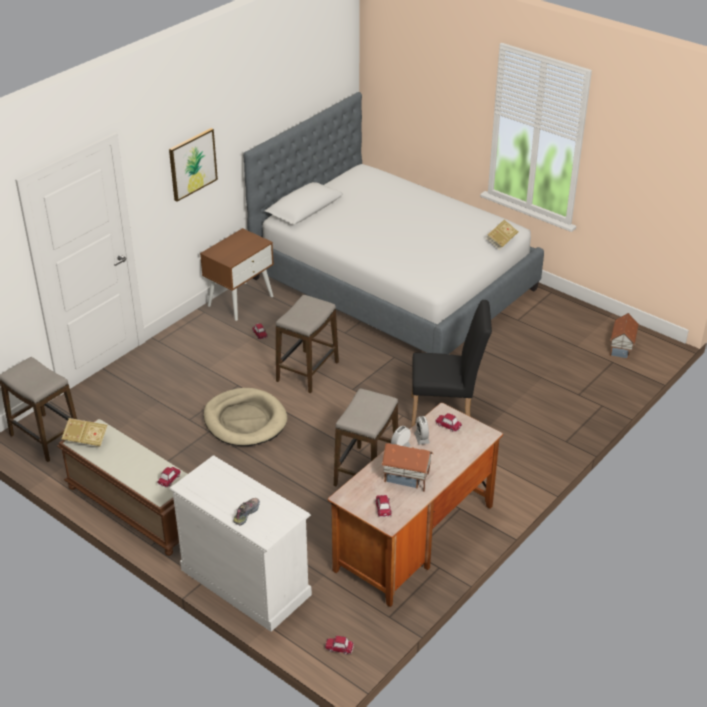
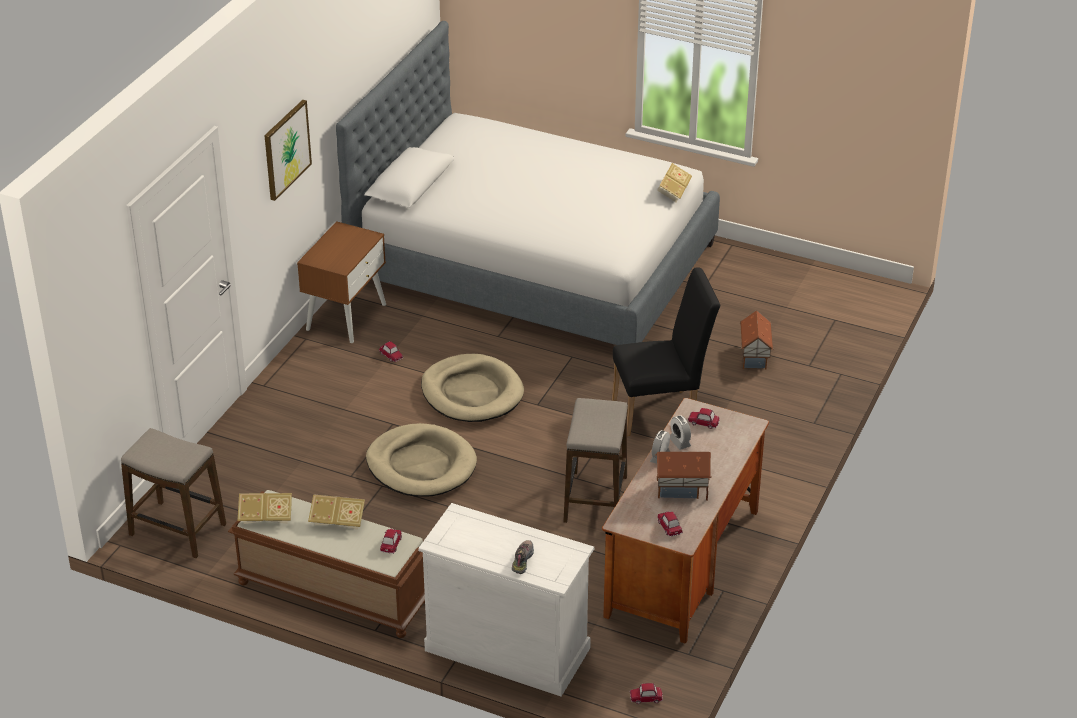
camera: 15 degrees left, 0 degrees up
stool [276,295,339,393] -> beige dog bed [421,354,524,422]
toy house [610,313,639,359] -> toy house moved to [740,310,774,369]
none -> book [308,494,365,530]

